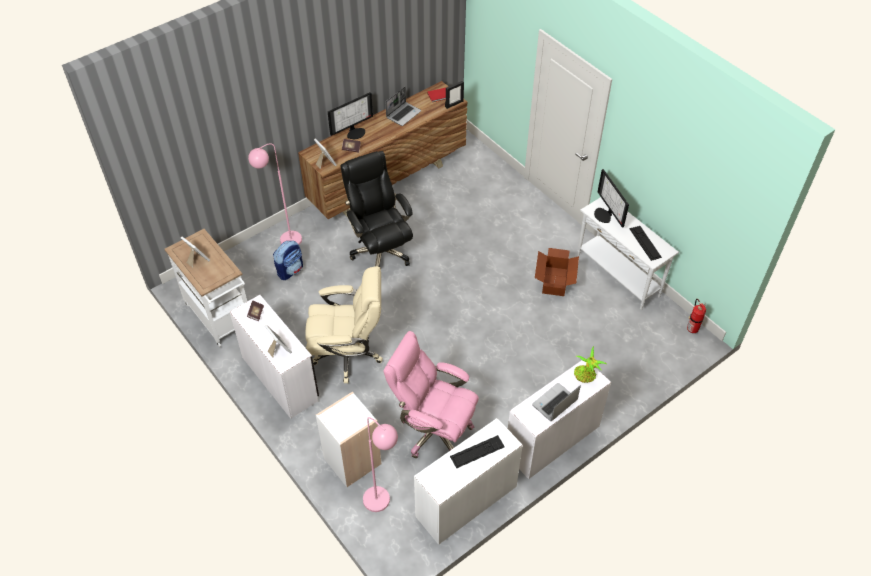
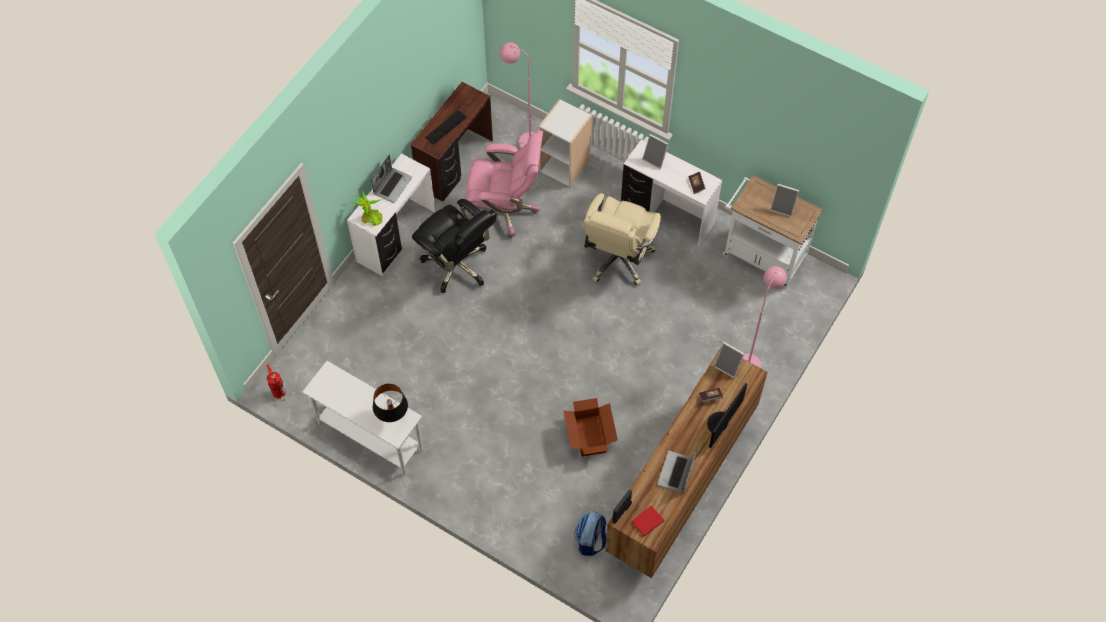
camera: 160 degrees right, 10 degrees up
backpack [273,241,303,280] -> backpack moved to [574,511,606,556]
beige office chair [305,266,383,384] -> beige office chair turned 45 degrees counterclockwise [583,193,661,285]
black office chair [341,151,413,267] -> black office chair moved to [412,199,497,293]
white desk [414,418,523,544] -> brown desk [411,82,493,202]
cardboard box [535,248,579,296] -> cardboard box moved to [564,398,618,457]
monitor [594,169,629,228] -> black table lamp [373,384,408,422]
keyboard [630,226,662,261] -> none

